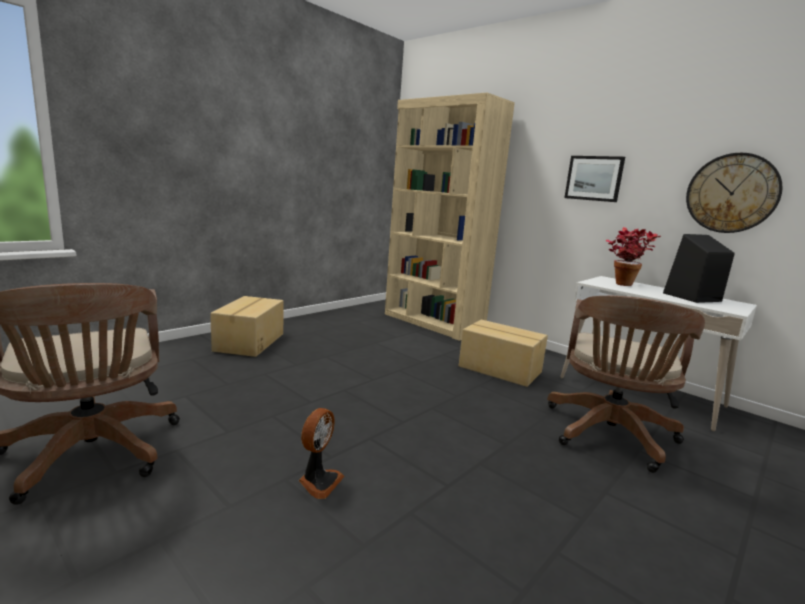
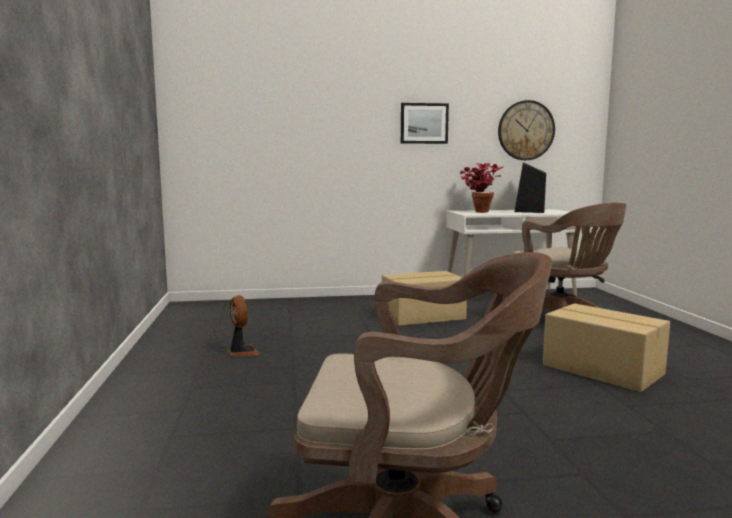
camera: 50 degrees left, 5 degrees down
cardboard box [210,296,284,357] -> cardboard box moved to [543,303,670,392]
fan [299,408,345,499] -> fan moved to [227,295,260,356]
beige bookcase [385,93,515,341] -> none

